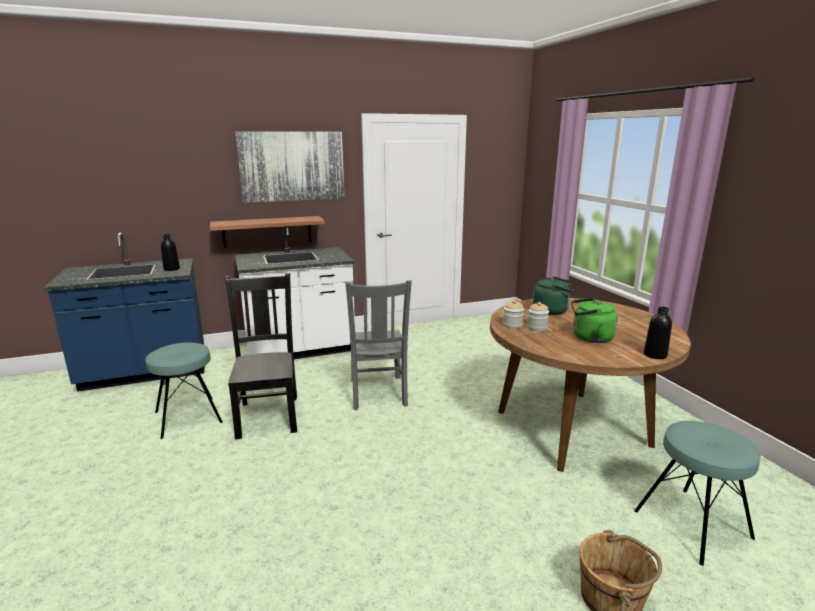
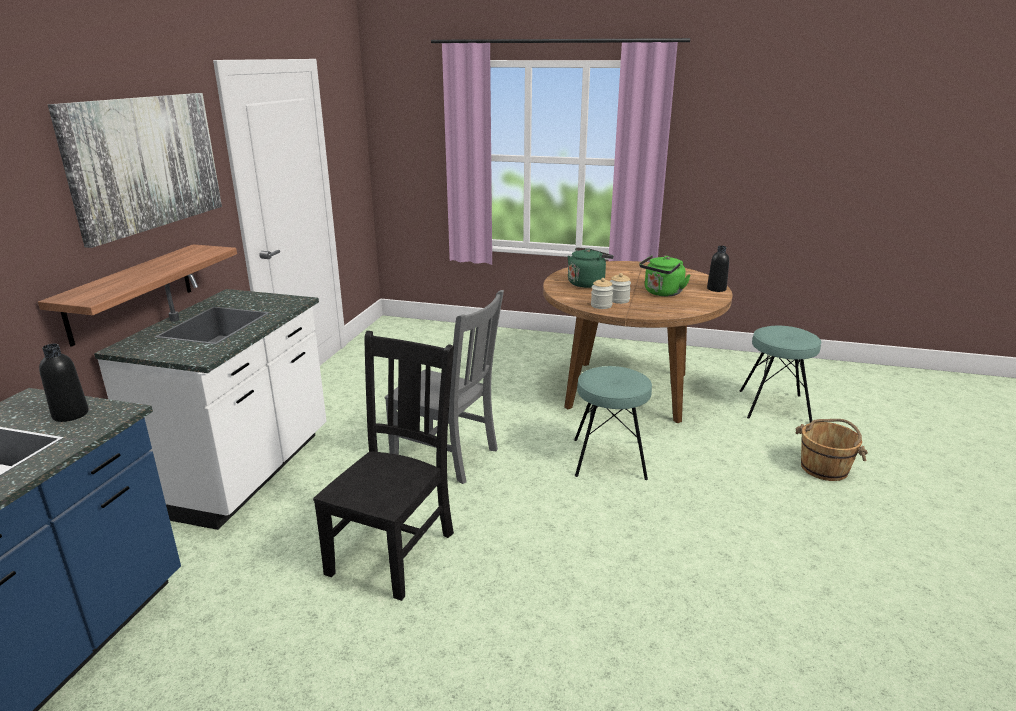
camera: 55 degrees left, 5 degrees up
turquoise stool [145,343,223,439] -> turquoise stool moved to [574,366,652,480]
black chair [225,273,297,439] -> black chair turned 90 degrees clockwise [313,331,454,601]

